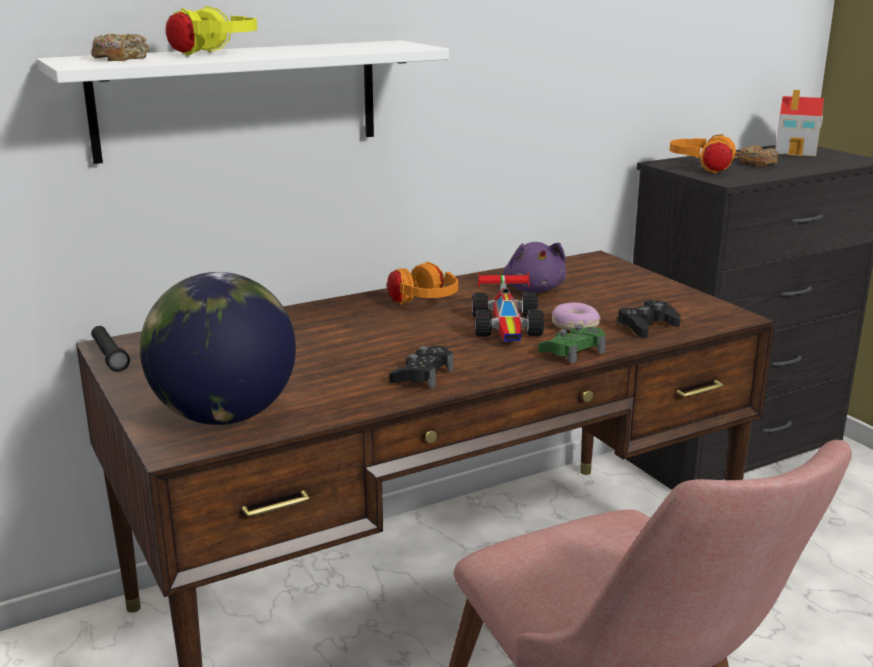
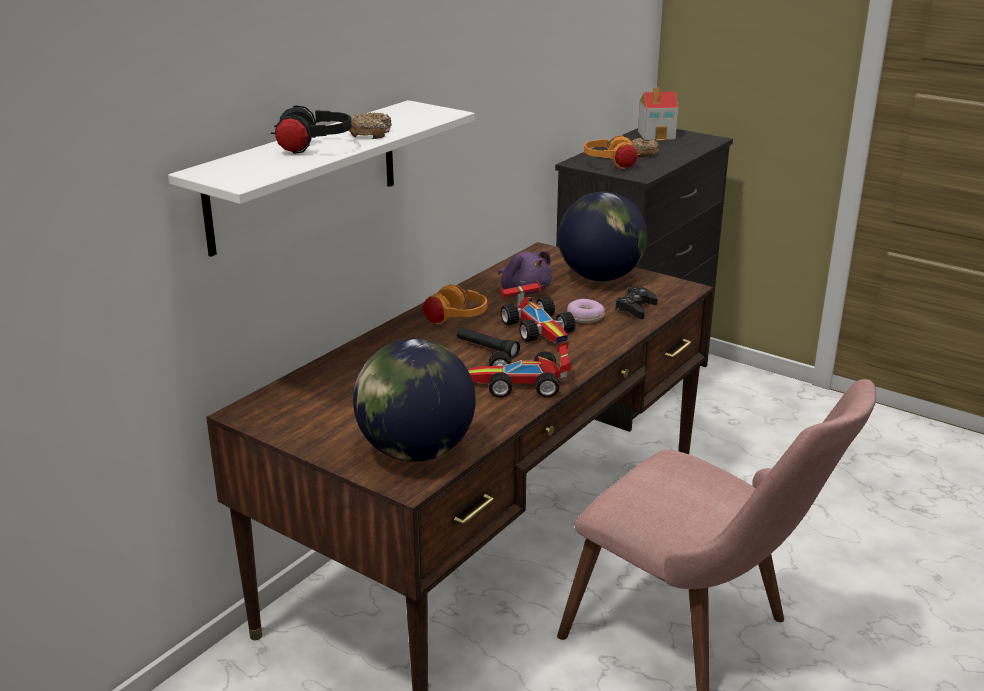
camera: 25 degrees left, 5 degrees up
donut [91,34,149,61] -> donut moved to [349,113,392,139]
black flashlight [91,326,130,372] -> black flashlight moved to [457,327,520,358]
yellow headphones [165,6,257,56] -> black headphones [271,105,352,154]
black game controller [389,346,454,389] -> toy car [468,342,571,398]
green game controller [538,325,606,364] -> none
none -> globe [558,192,647,281]

